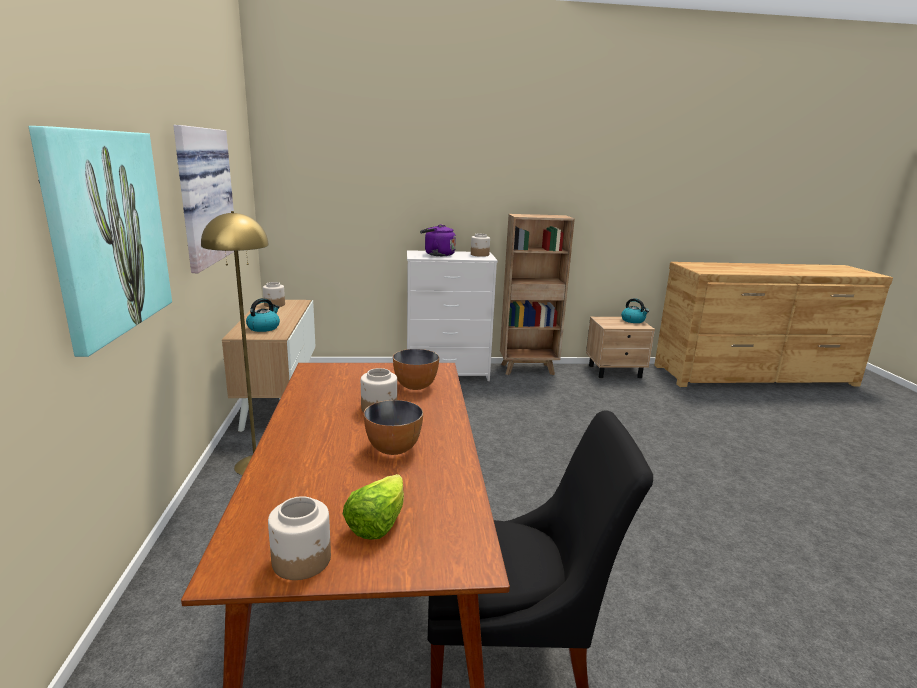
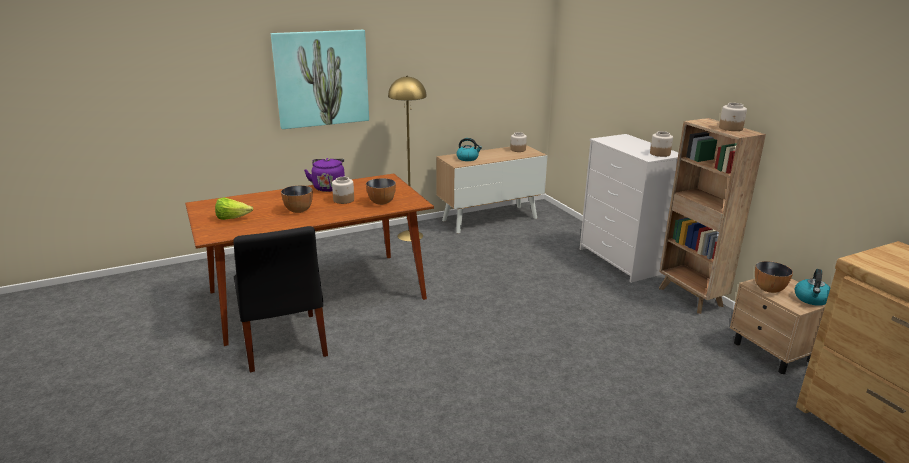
camera: 70 degrees right, 5 degrees up
picture [173,125,234,273] -> none
jar [268,496,331,580] -> jar moved to [719,103,747,131]
purple kettle [420,224,456,256] -> purple kettle moved to [304,158,345,192]
none -> bowl [755,261,793,293]

